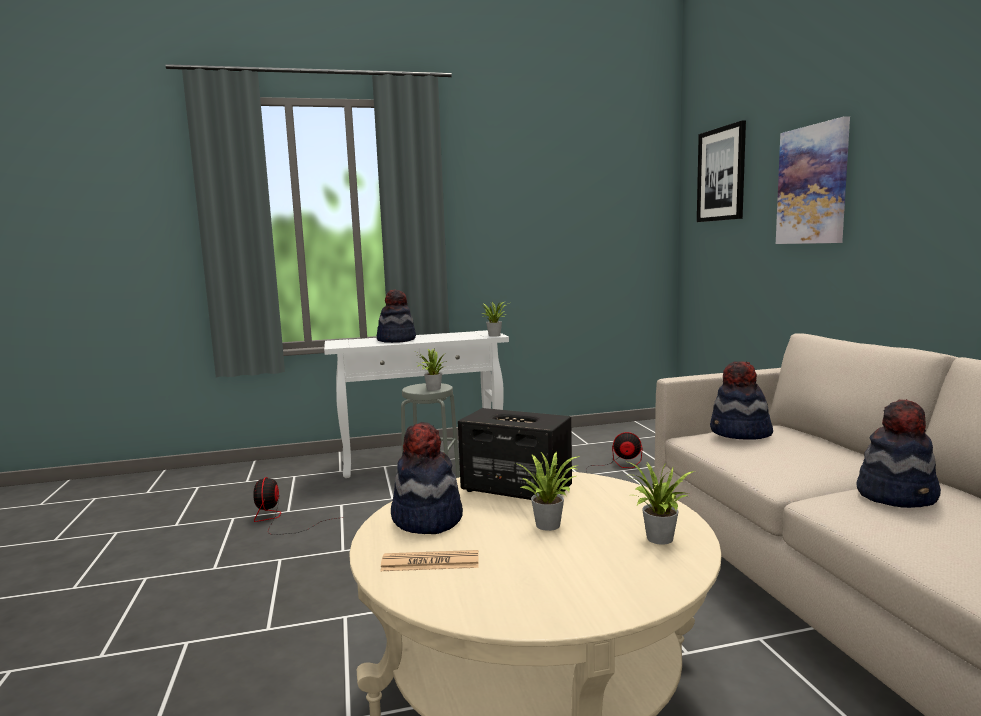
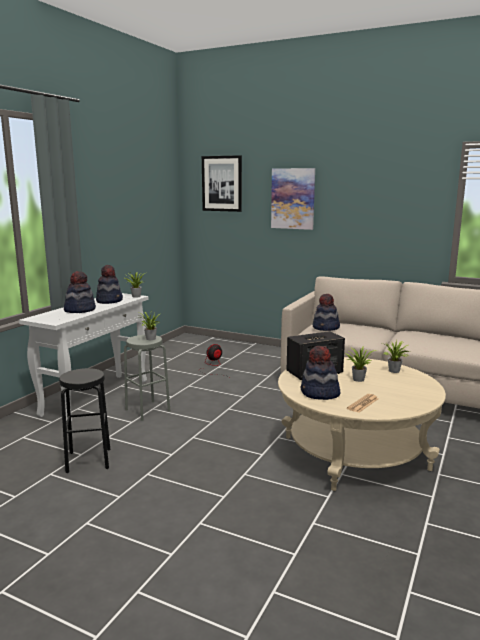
camera: 50 degrees left, 5 degrees up
fan [253,477,344,535] -> black stool [59,368,110,473]
hat [856,399,941,508] -> hat moved to [96,265,123,304]

